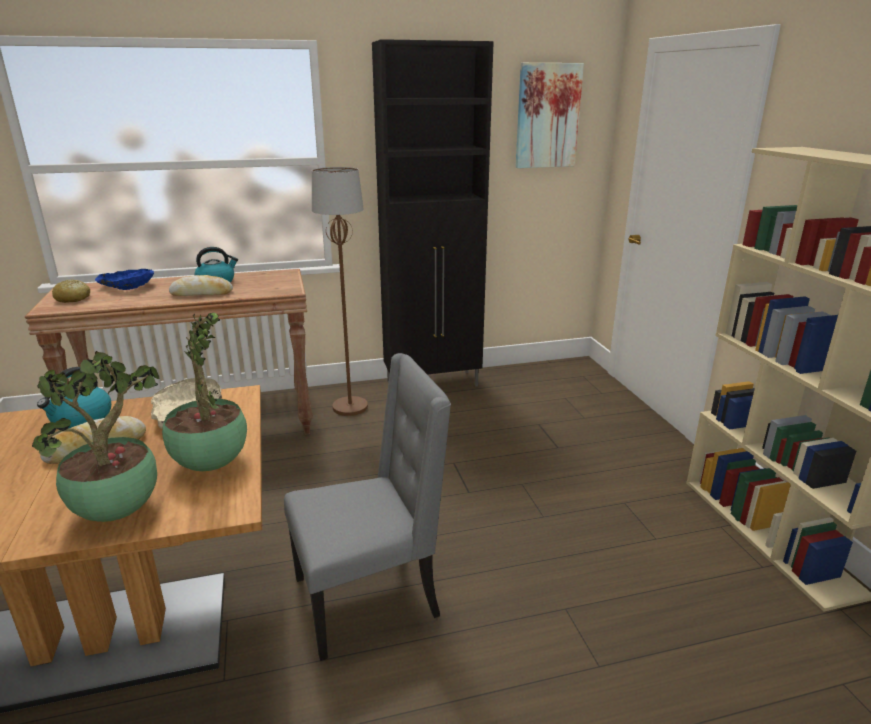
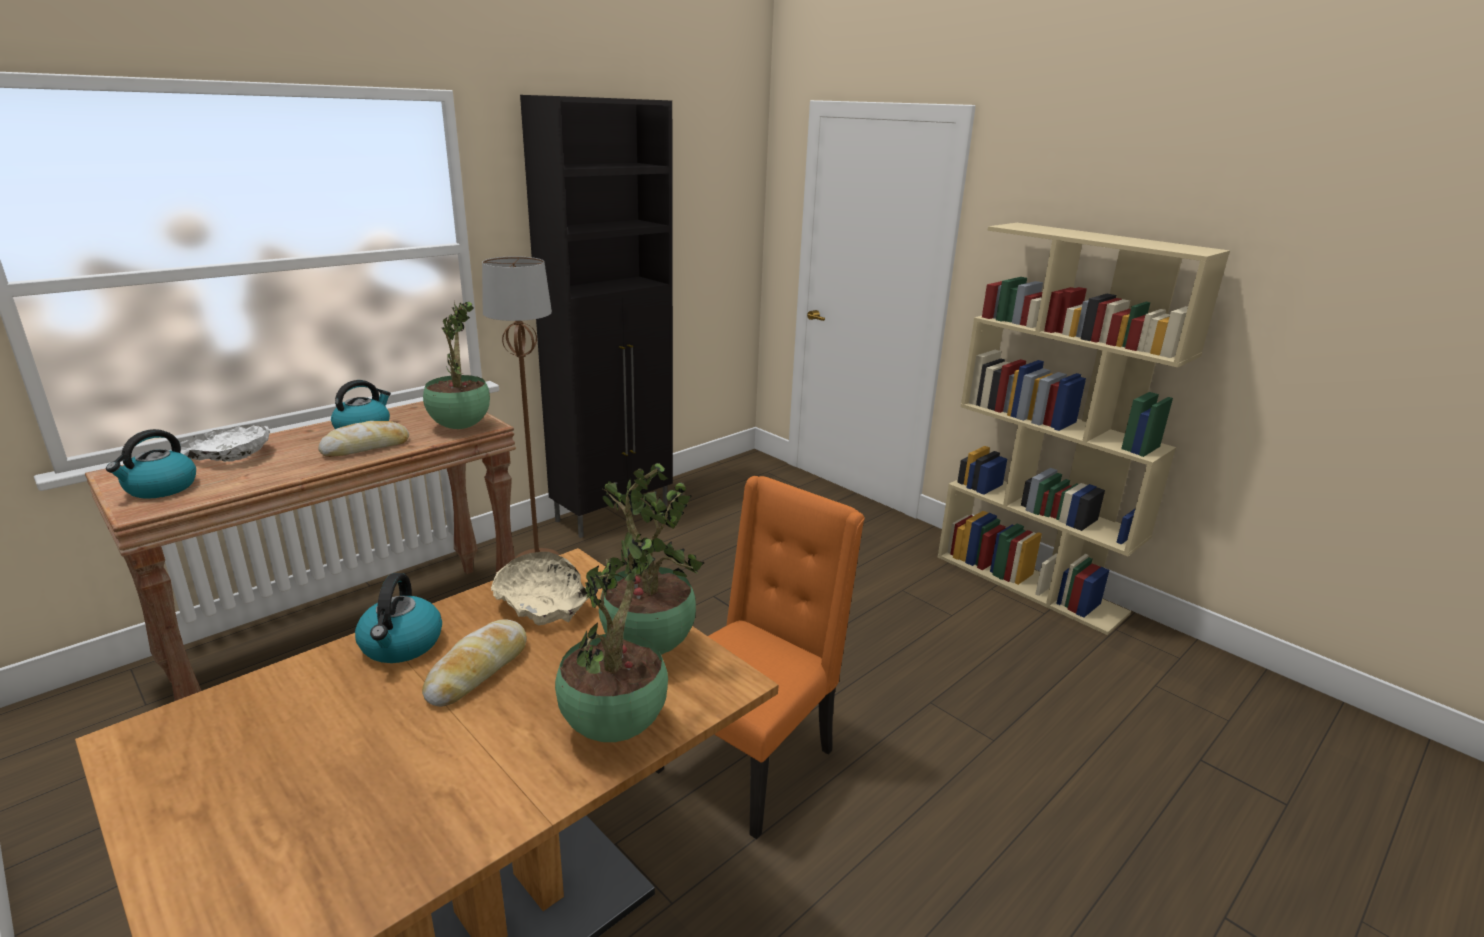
camera: 30 degrees left, 0 degrees up
bread [52,279,90,303] -> kettle [106,429,196,499]
blue bowl [95,269,154,290] -> white bowl [179,425,270,462]
grey chair [284,353,451,661] -> orange chair [655,476,865,839]
picture [515,63,584,168] -> none
none -> potted plant [423,301,490,429]

